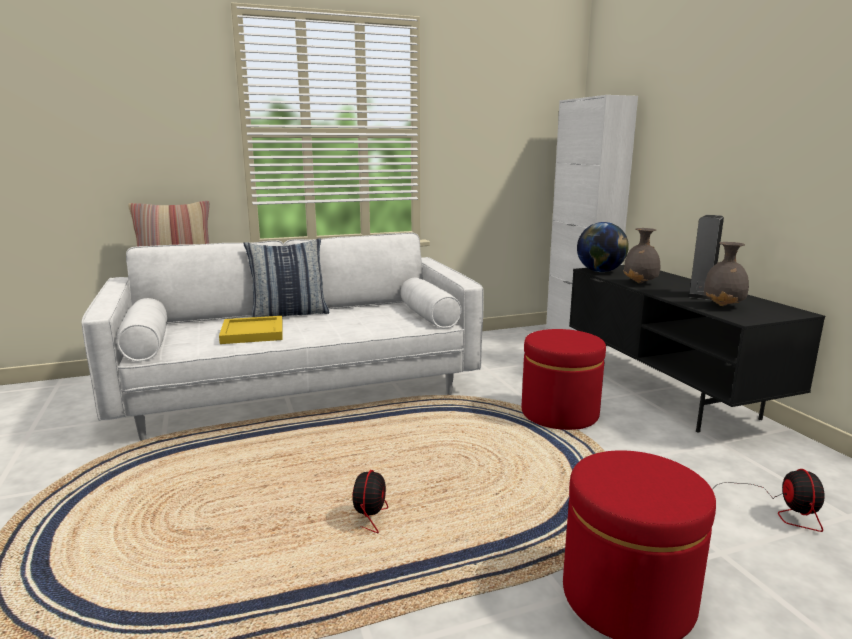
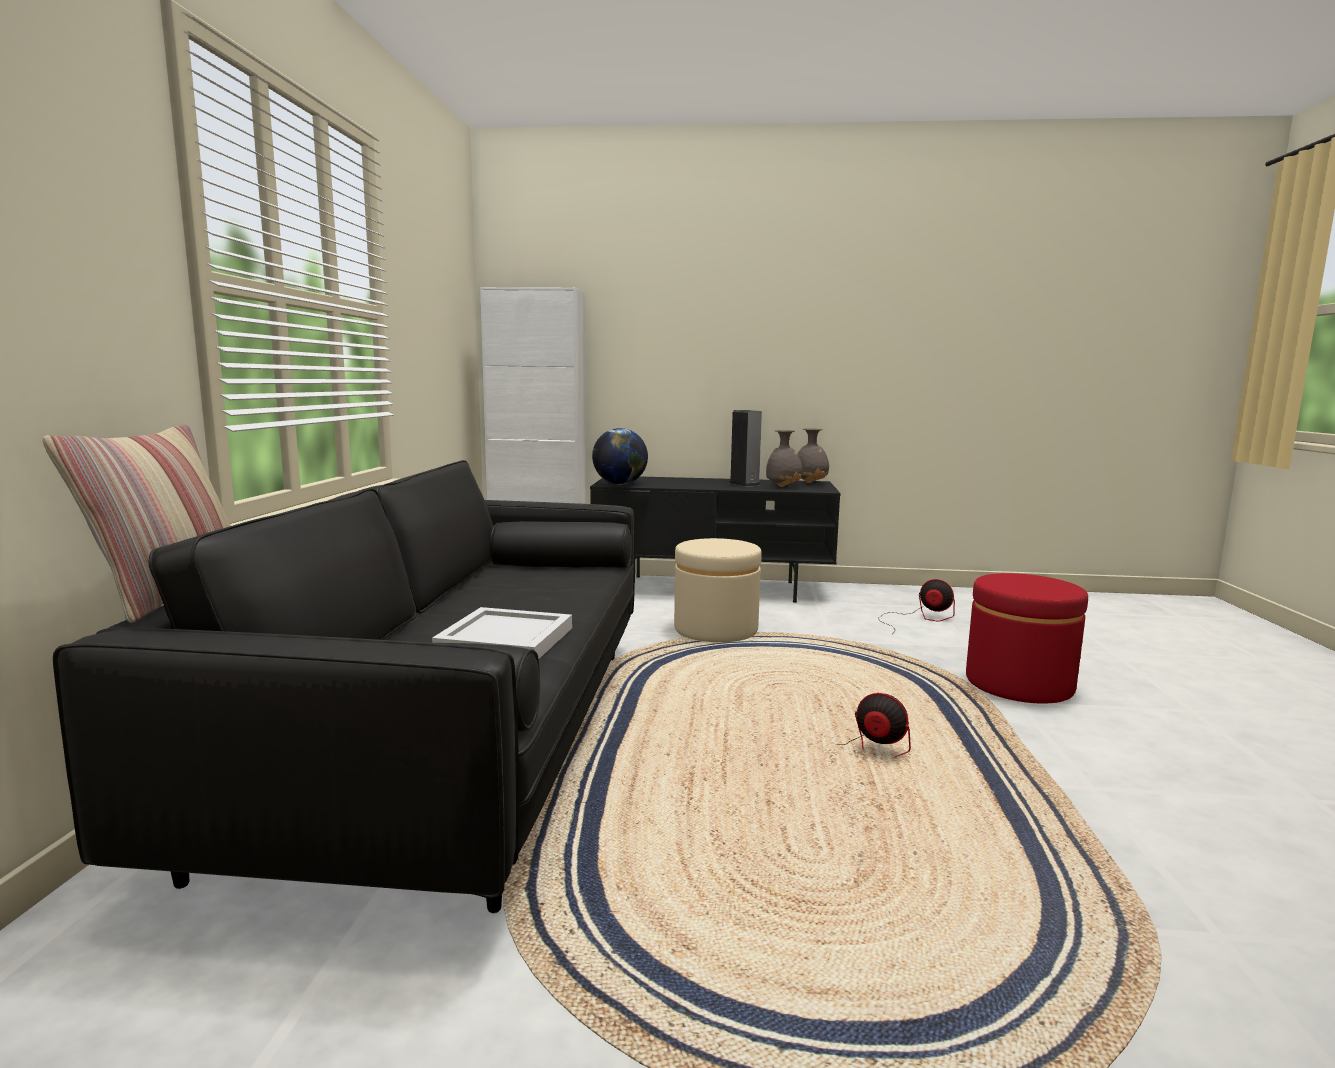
camera: 65 degrees left, 5 degrees down
white sofa [82,233,484,441] -> black sofa [53,460,635,913]
yellow tray [219,316,283,344] -> white tray [432,607,572,659]
pillow [244,238,329,317] -> none
red ottoman [522,329,606,430] -> beige ottoman [674,538,762,642]
grey vase [623,228,660,283] -> grey vase moved to [797,428,829,483]

